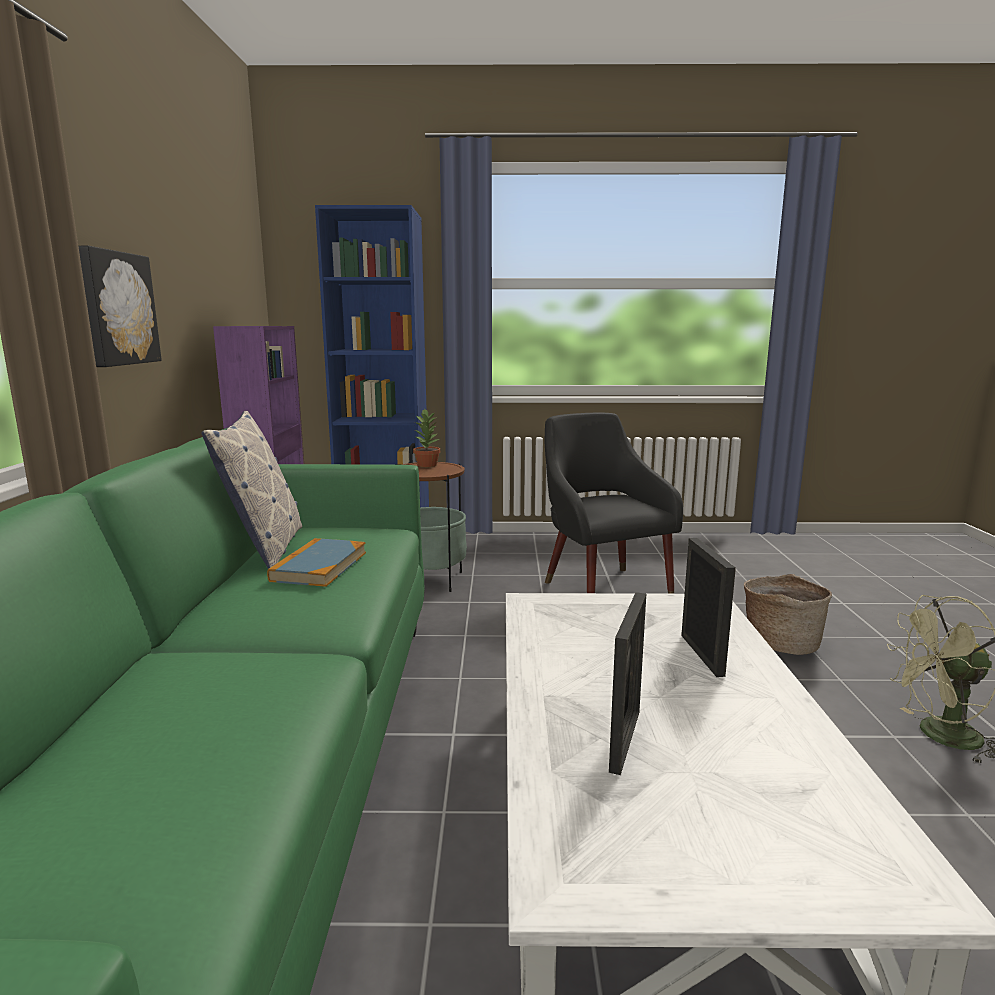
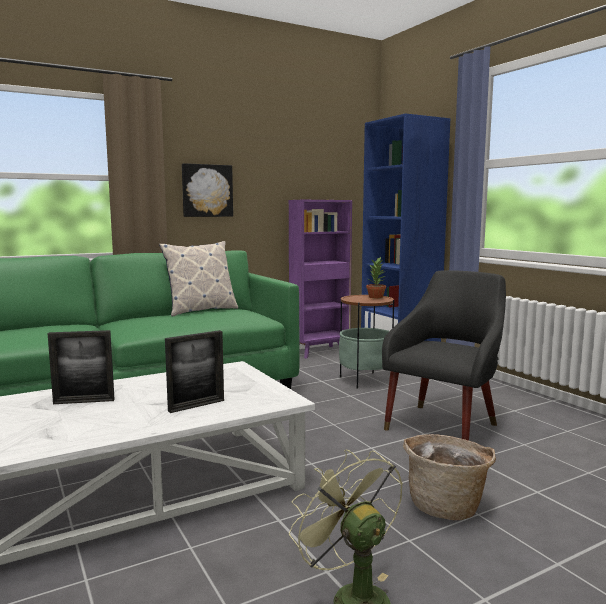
camera: 60 degrees right, 5 degrees down
book [267,538,366,587] -> none

